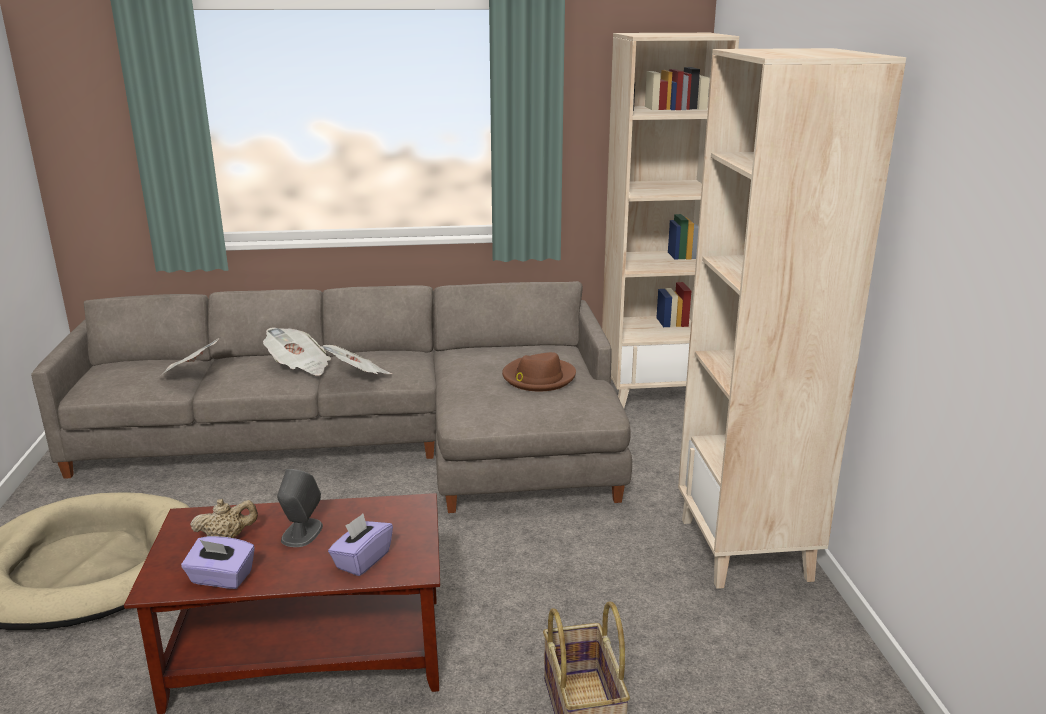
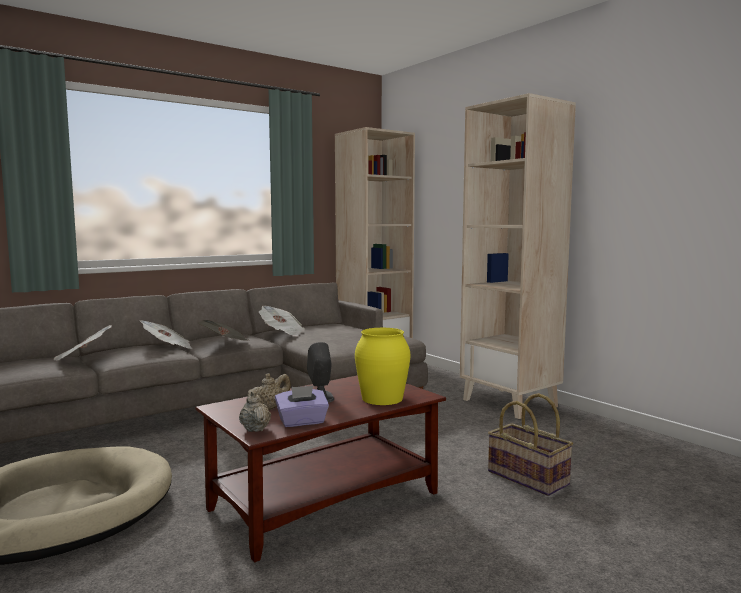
camera: 30 degrees left, 15 degrees down
purple tissue box [328,514,393,576] -> yellow vase [355,328,411,405]
brown hat [502,352,576,391] -> none
none -> beige teapot [239,389,271,432]
none -> newspaper [259,306,305,336]

